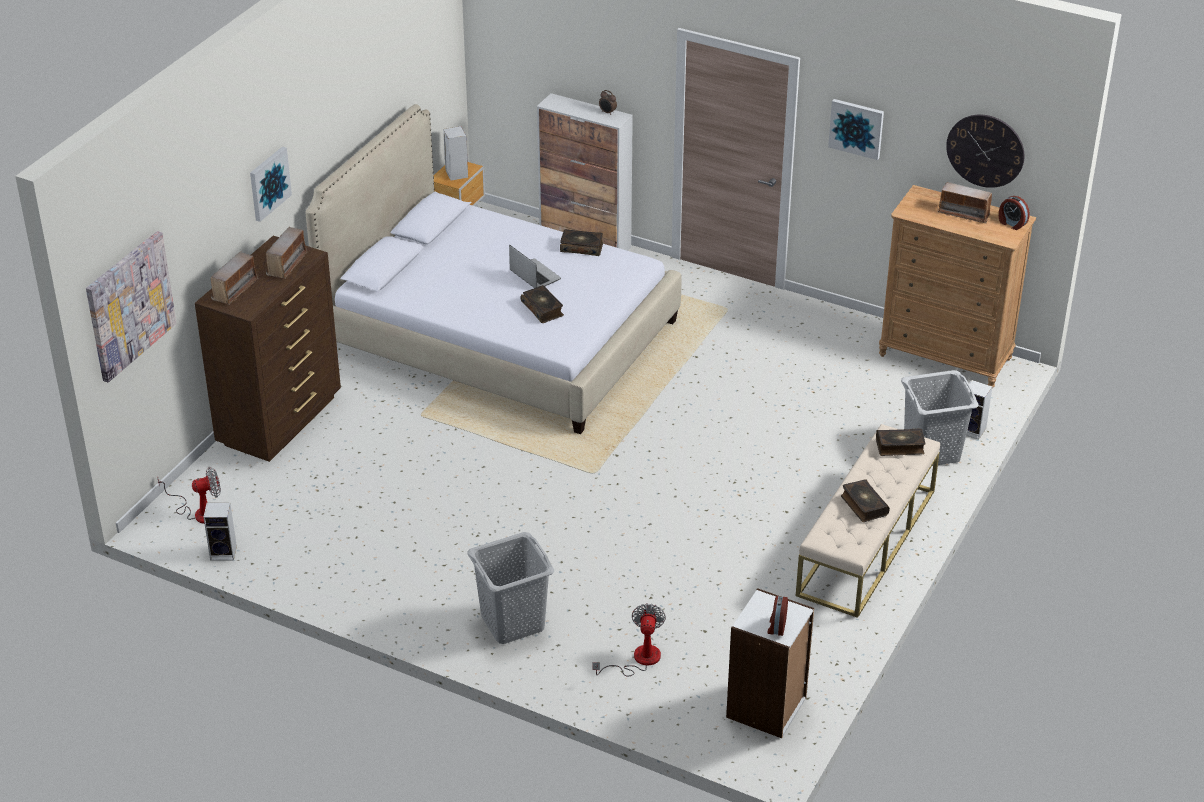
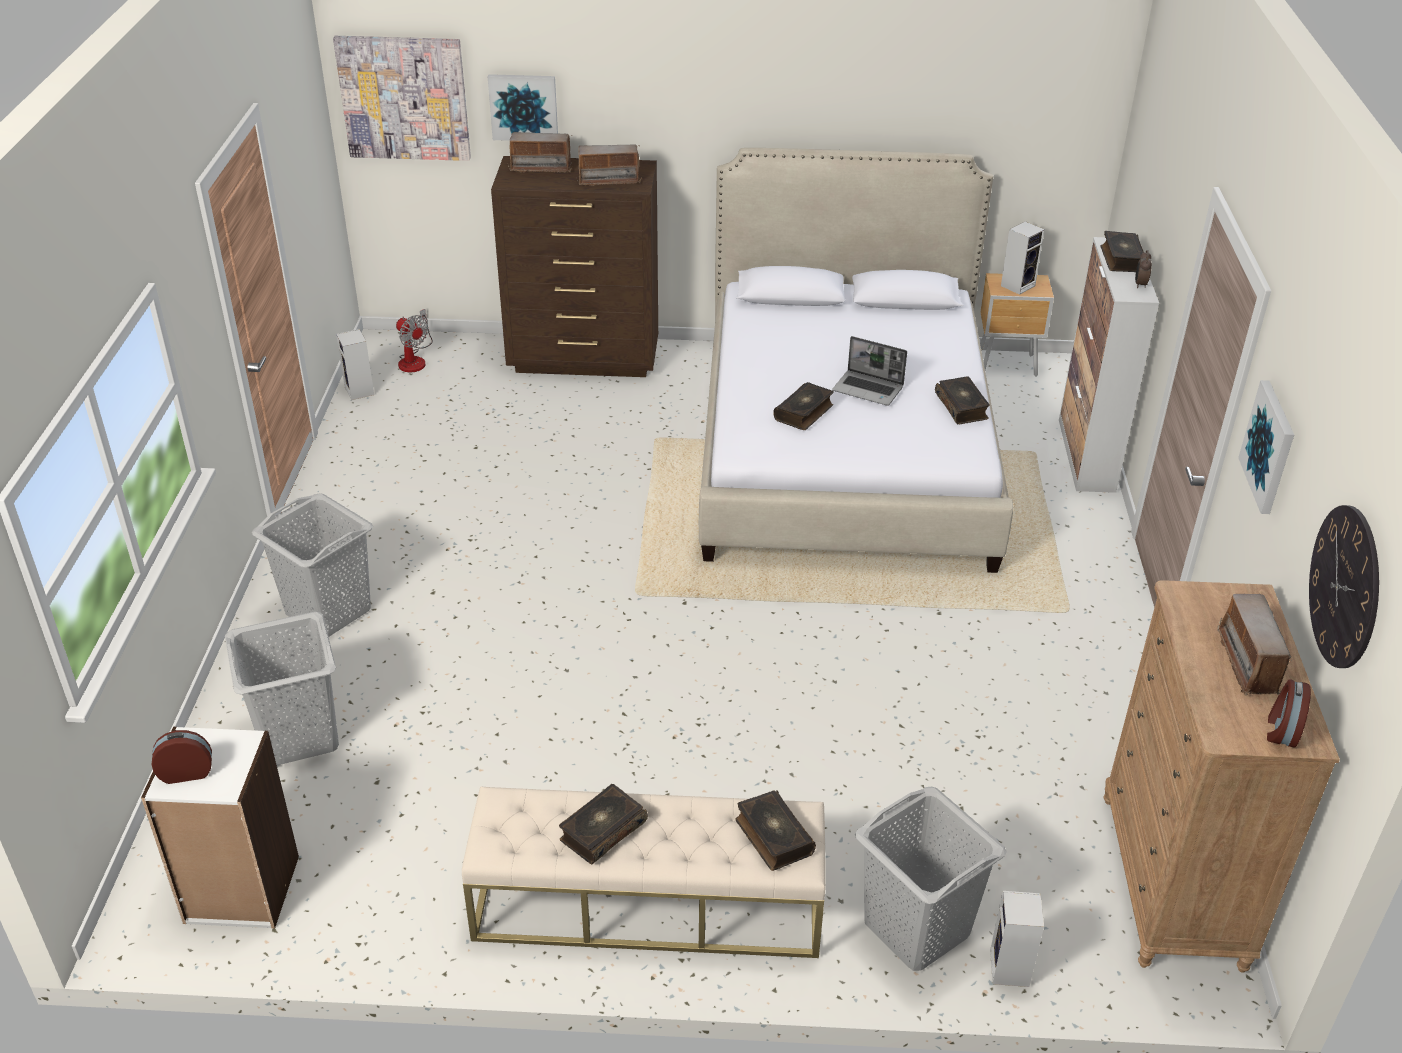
camera: 65 degrees right, 0 degrees up
picture [250,146,292,222] -> picture moved to [488,74,558,141]
laptop [509,245,561,288] -> laptop turned 90 degrees clockwise [832,336,907,406]
fan [592,603,666,677] -> grey laundry basket [225,611,339,765]
none -> book [1100,231,1144,272]

